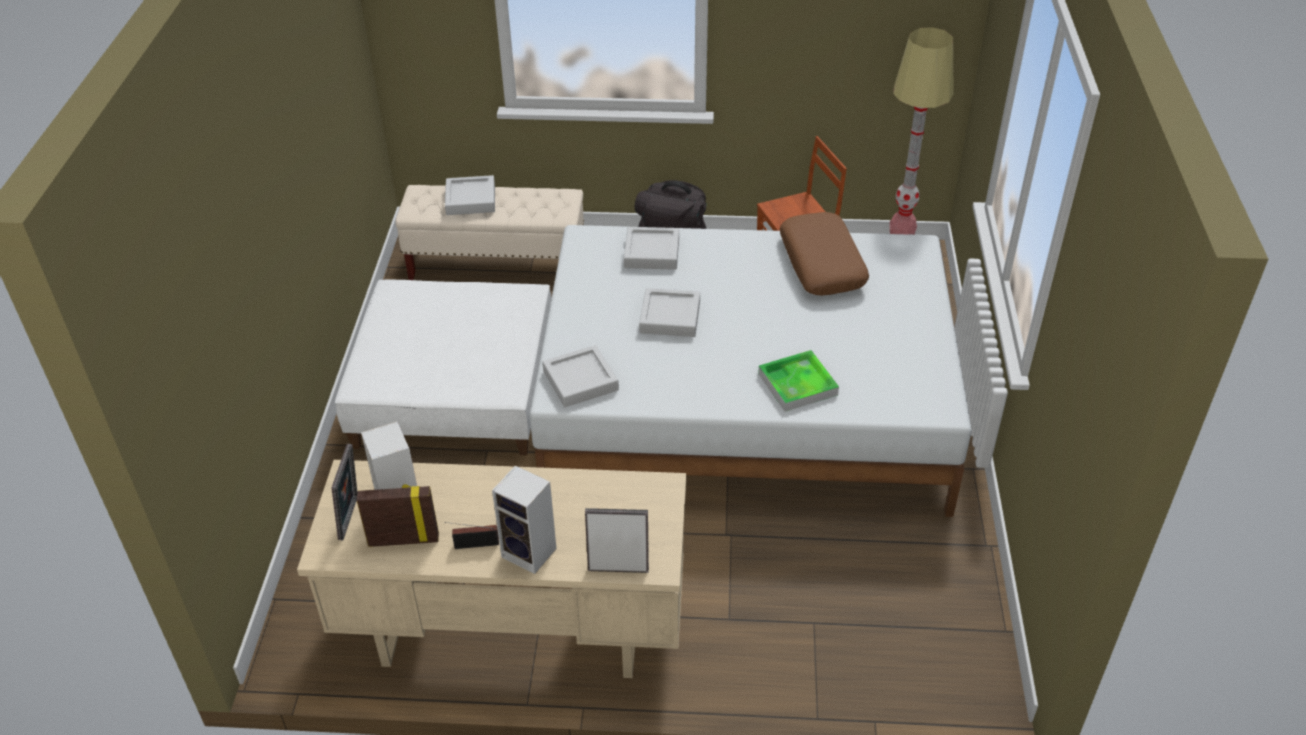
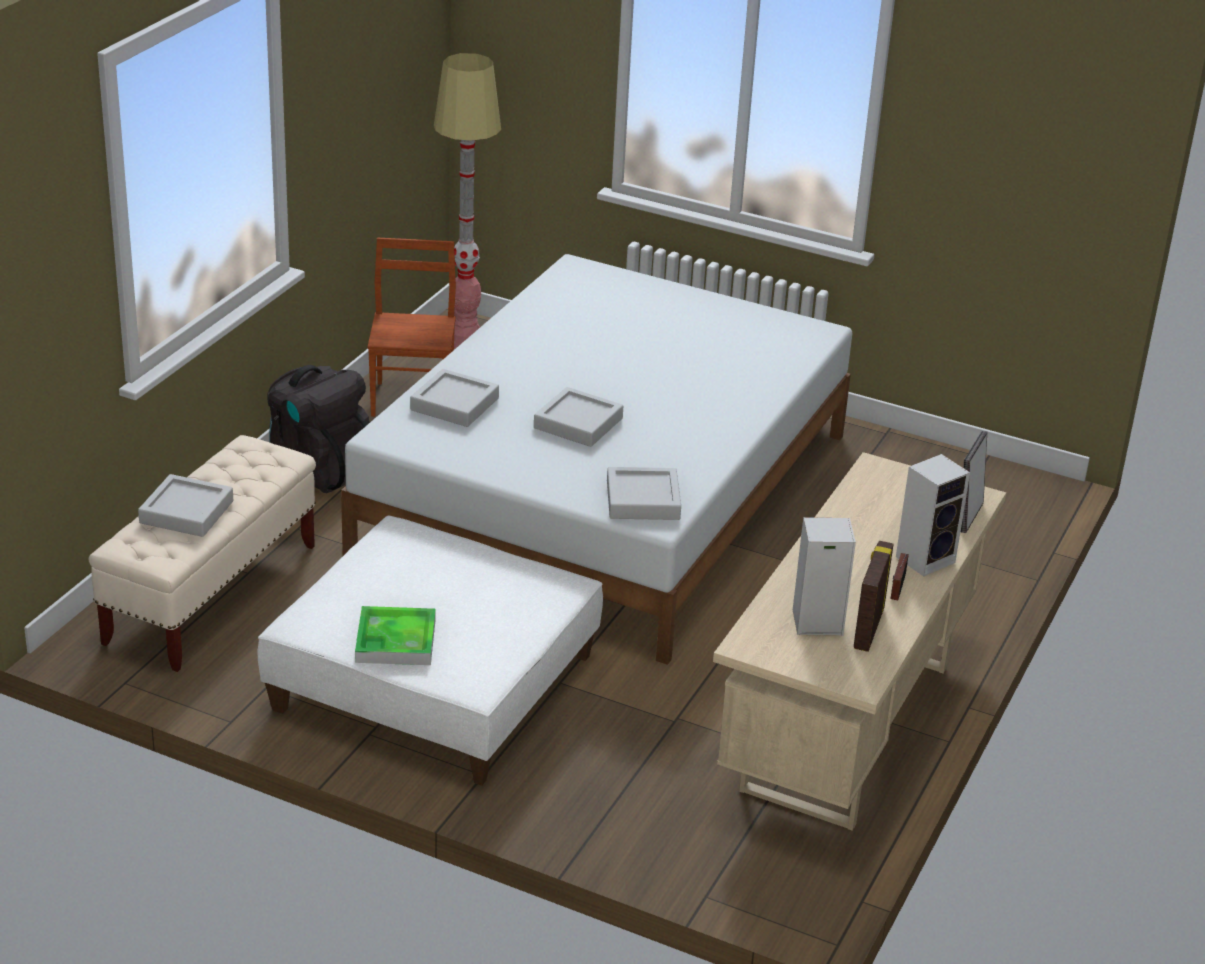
camera: 70 degrees left, 10 degrees down
picture frame [332,444,357,540] -> none
tray [758,350,839,412] -> tray moved to [355,606,436,665]
brown pillow [779,212,869,296] -> none

